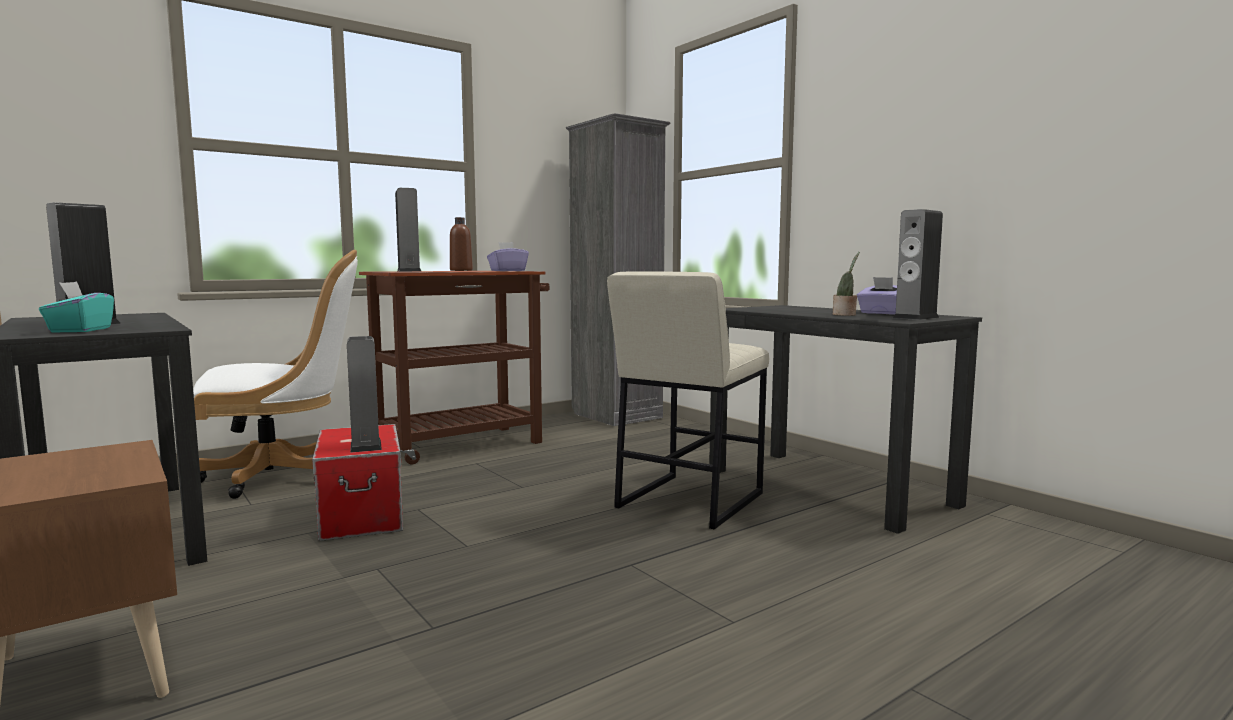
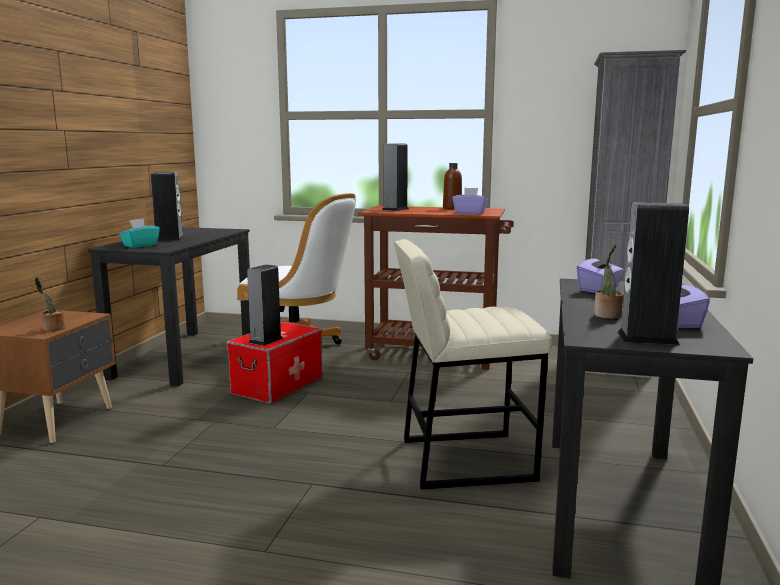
camera: 50 degrees right, 5 degrees up
none -> potted plant [35,277,65,331]
none -> purple tissue box [577,253,624,293]

